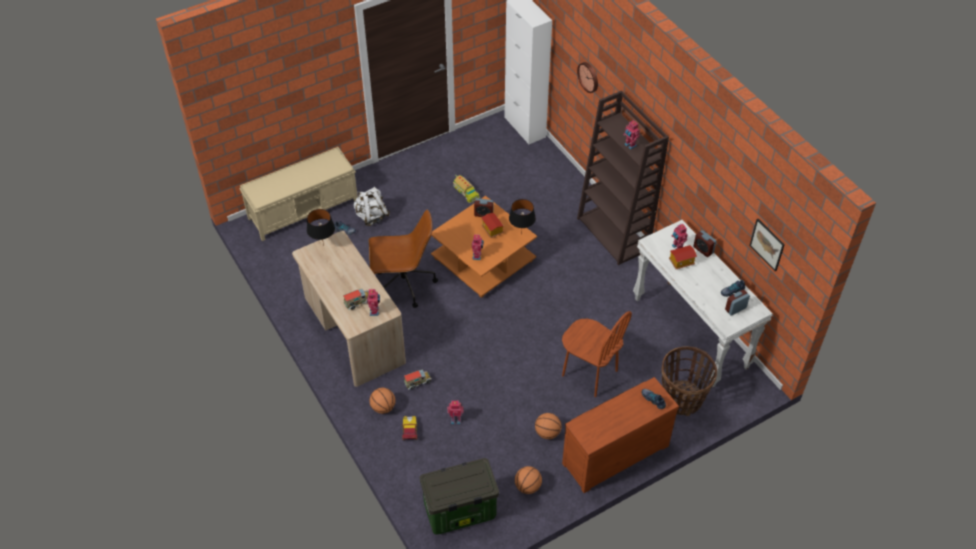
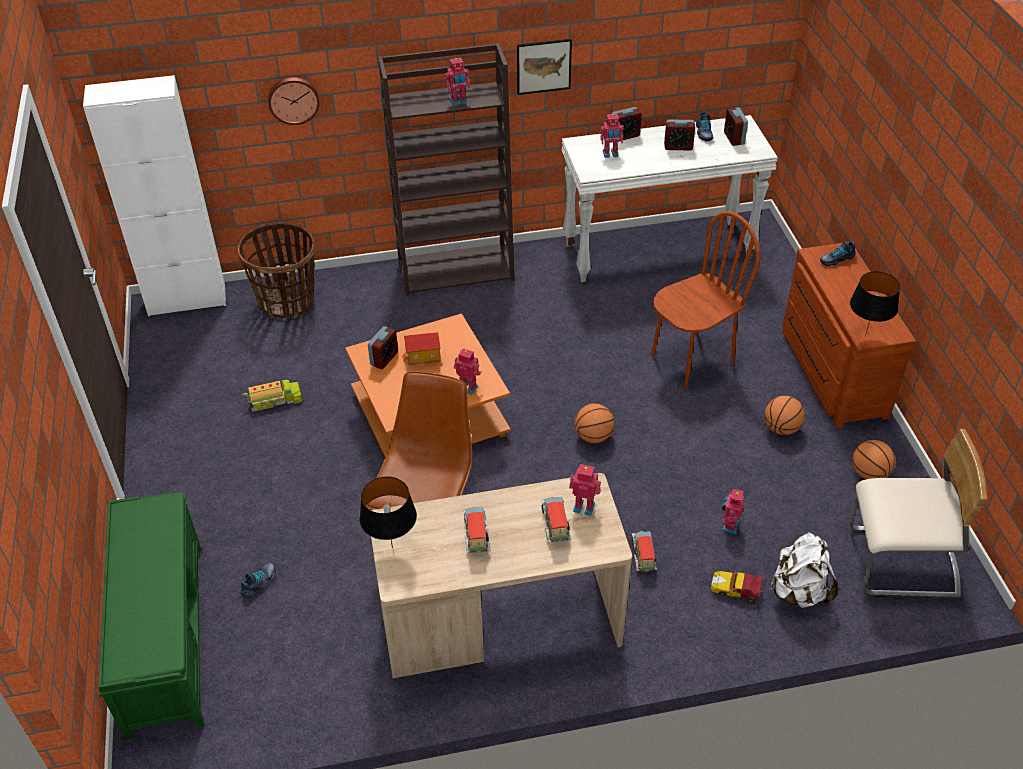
camera: 70 degrees left, 5 degrees down
beige bench [239,147,358,241] -> green bench [98,492,204,741]
white backpack [354,187,390,226] -> white backpack moved to [770,532,838,608]
basketball [369,388,396,414] -> basketball moved to [574,403,615,443]
storage box [420,458,499,535] -> beige chair [848,429,987,598]
black table lamp [509,199,536,228] -> black table lamp moved to [850,271,900,337]
basket [661,346,717,416] -> basket moved to [238,222,315,319]
toy house [669,245,697,269] -> none
picture [749,219,785,272] -> picture moved to [517,39,572,95]
none -> toy truck [464,507,490,553]
none -> alarm clock [664,120,695,150]

